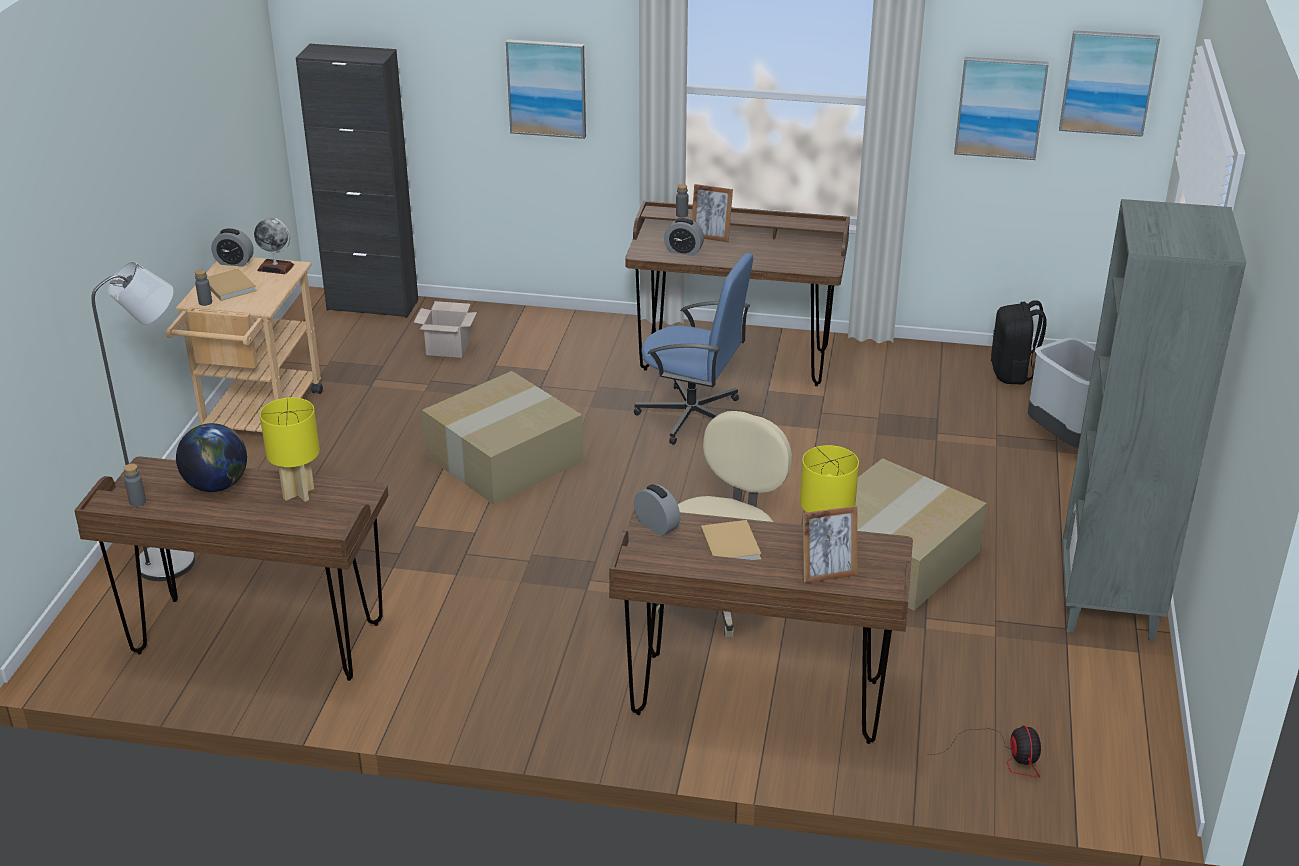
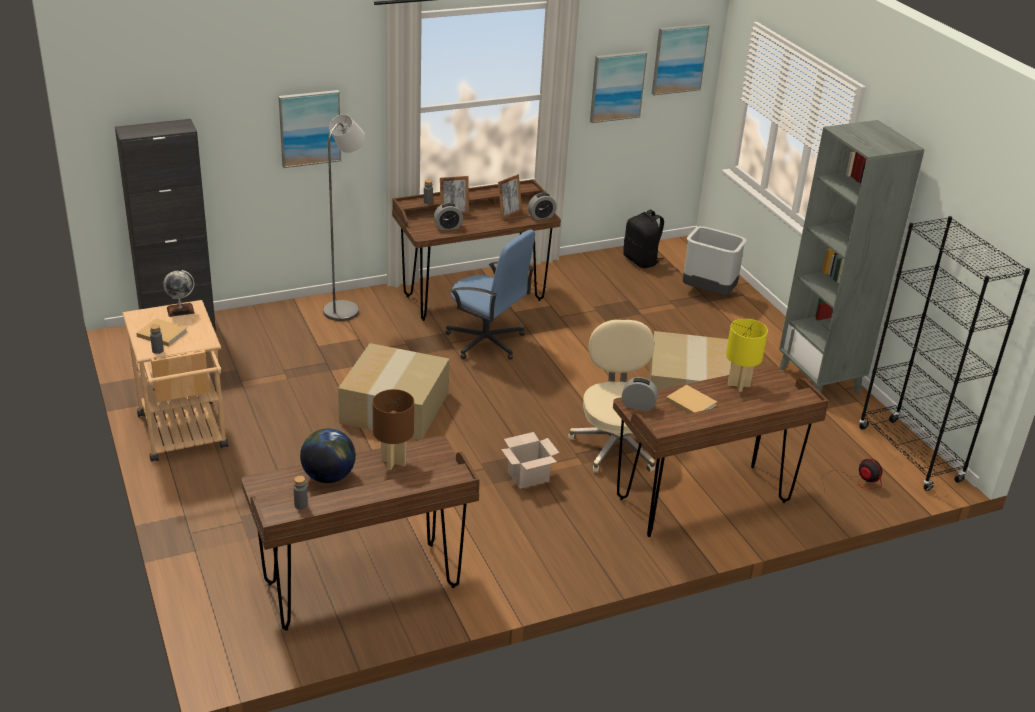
camera: 35 degrees left, 0 degrees up
grey floor lamp [91,261,195,581] -> grey floor lamp moved to [323,114,365,321]
alarm clock [211,228,254,267] -> alarm clock moved to [528,193,557,220]
yellow table lamp [260,397,320,502] -> brown table lamp [373,389,414,470]
cardboard box [414,301,477,358] -> cardboard box moved to [501,432,559,489]
blue office chair [634,253,753,445] -> blue office chair turned 45 degrees clockwise [445,230,535,360]
picture frame [803,506,857,583] -> picture frame moved to [498,174,522,220]
none -> black bookcase [859,216,1030,491]

